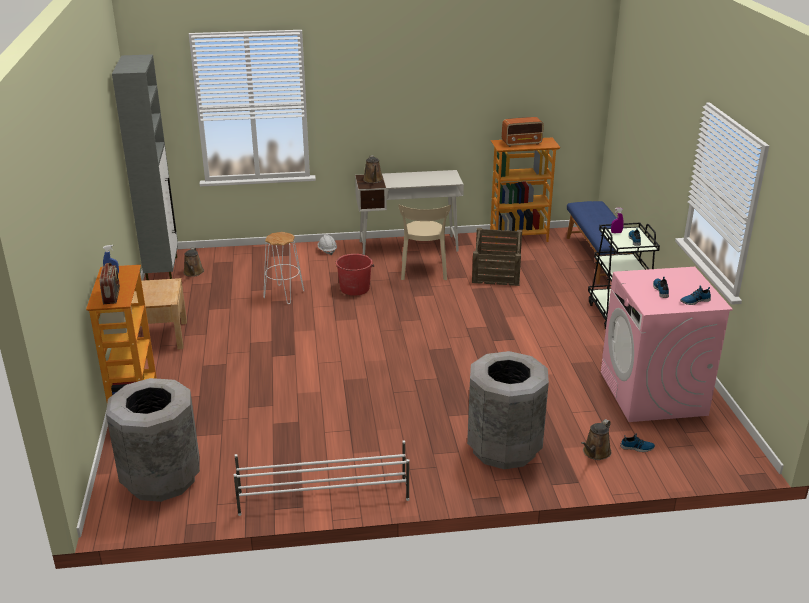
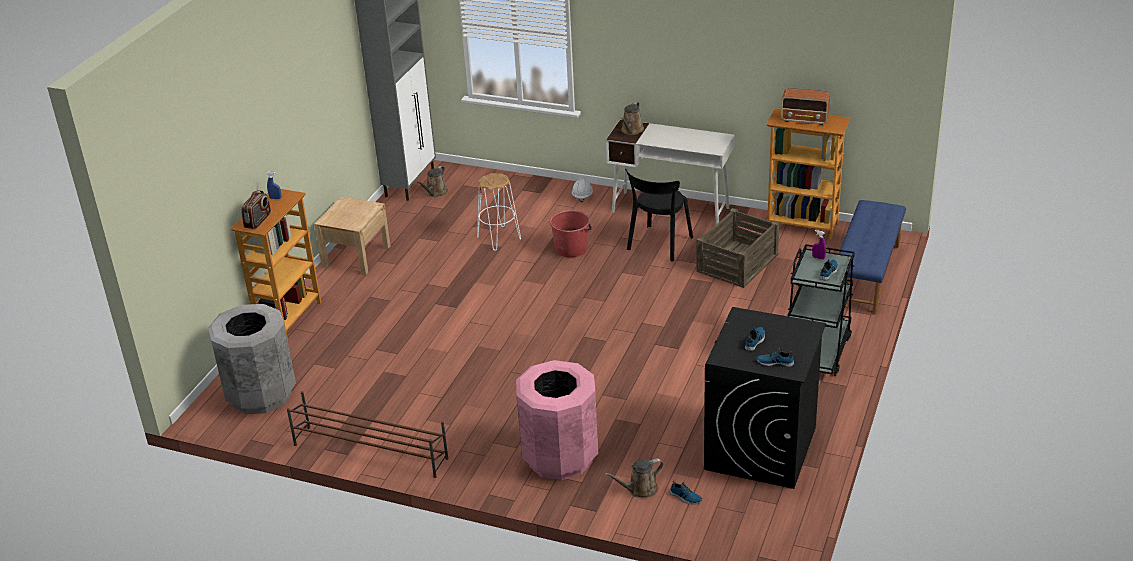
camera: 30 degrees right, 5 degrees up
white shoe rack [234,440,410,516] -> brown shoe rack [287,391,449,478]
beige chair [398,204,451,280] -> black chair [625,169,693,262]
grey trash can [467,351,549,469] -> pink trash can [516,360,598,480]
pink washing machine [601,267,733,422] -> black washing machine [704,307,826,489]

